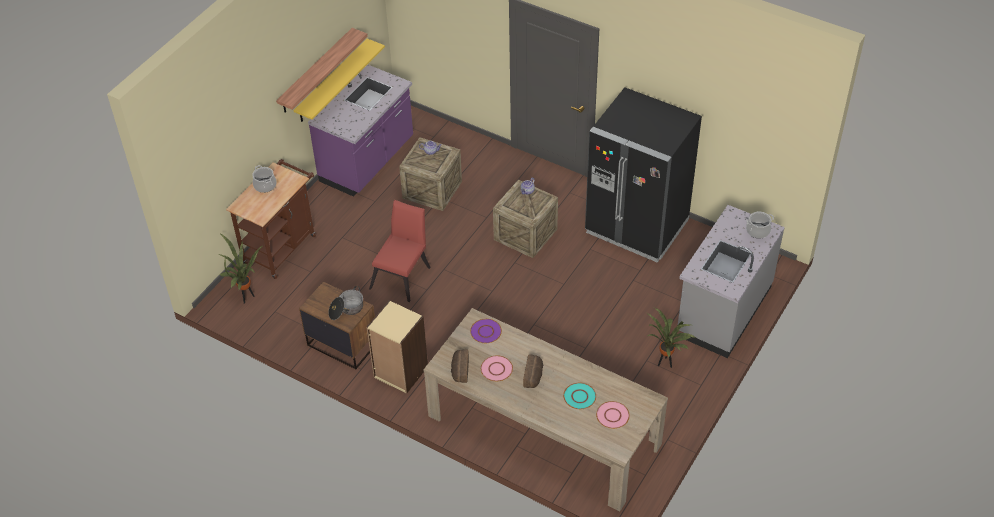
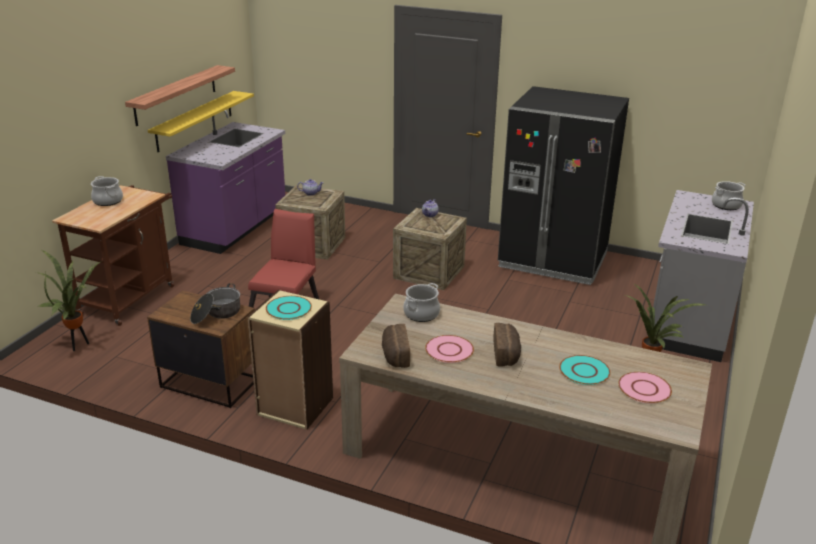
camera: 10 degrees left, 20 degrees down
purple plate [470,319,502,343] -> cooking pot [403,283,440,322]
none -> turquoise plate [266,296,312,320]

